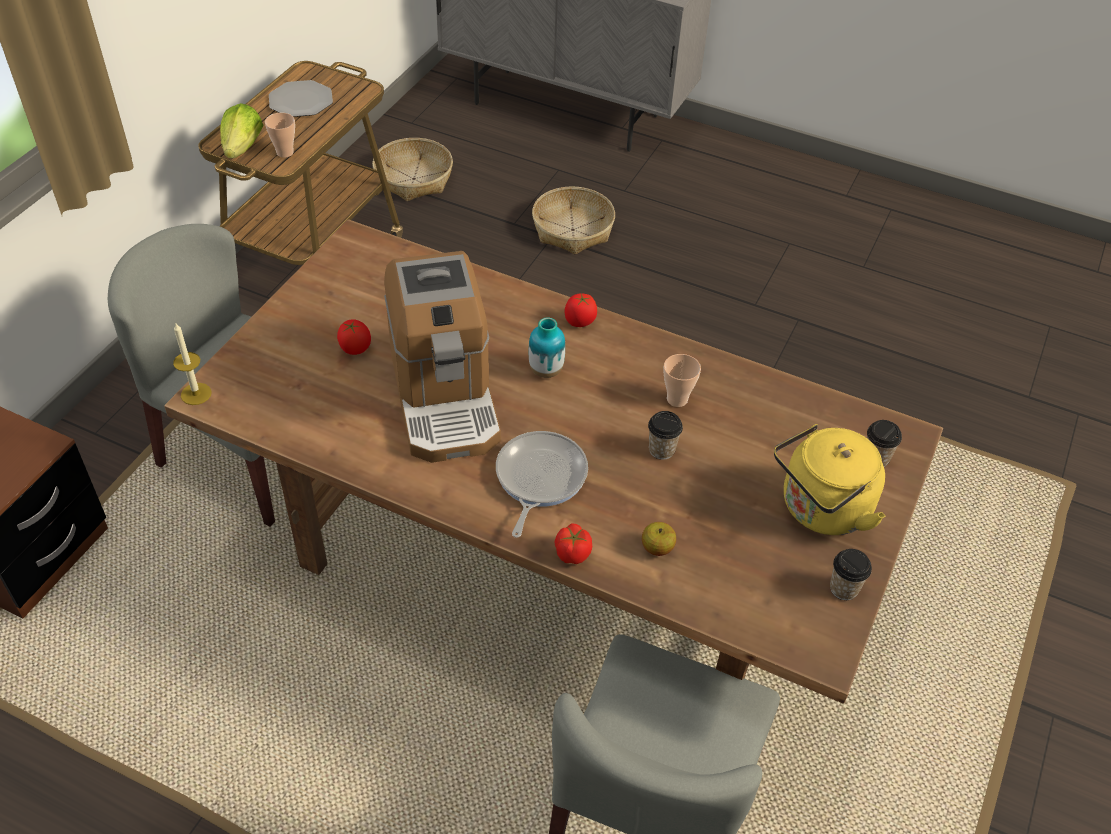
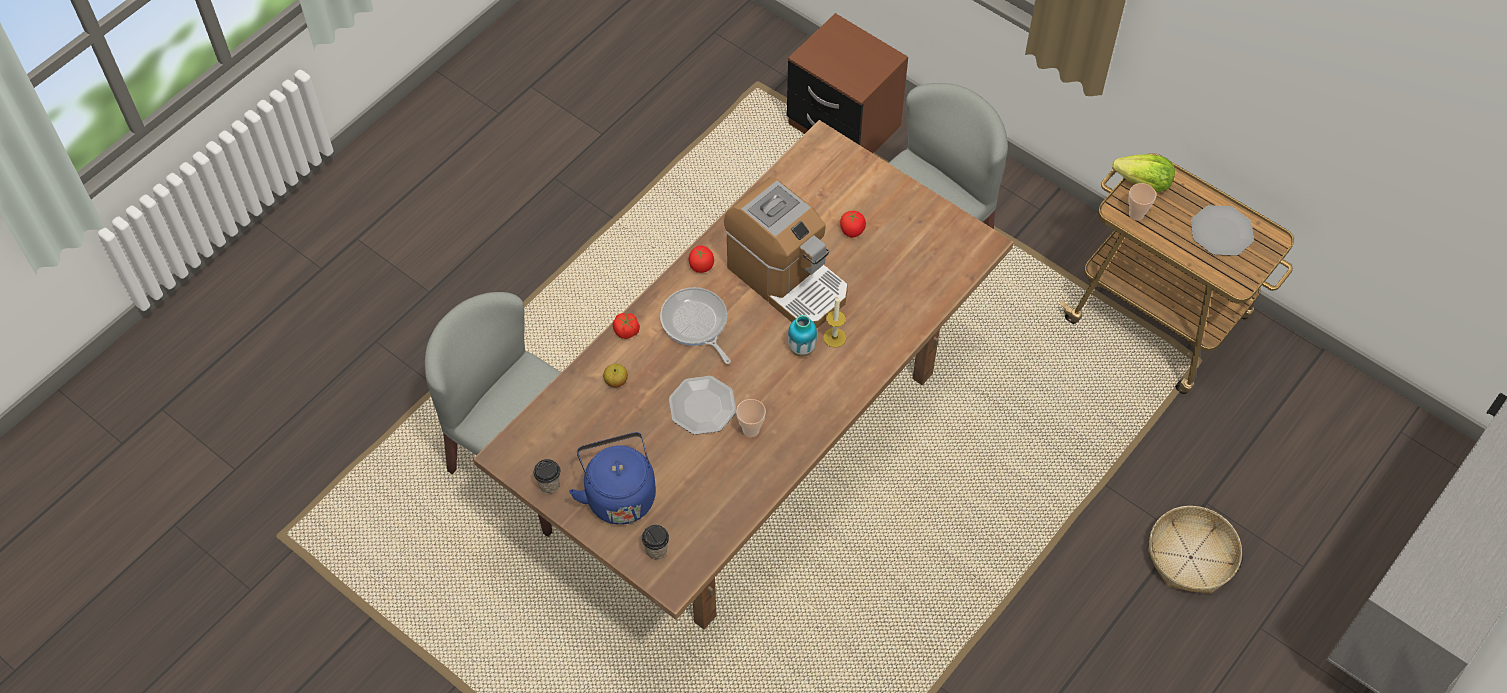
camera: 105 degrees right, 10 degrees up
candle [173,323,212,405] -> candle moved to [823,296,846,347]
basket [372,138,453,201] -> none
coffee machine [384,251,501,463] -> coffee machine turned 135 degrees counterclockwise [724,177,848,328]
frying pan [496,431,588,538] -> frying pan turned 150 degrees counterclockwise [660,287,731,364]
tomato [565,293,597,327] -> tomato moved to [689,246,714,273]
cup [648,411,683,460] -> plate [669,376,736,435]
yellow kettle [774,424,885,535] -> blue kettle [569,432,656,525]

